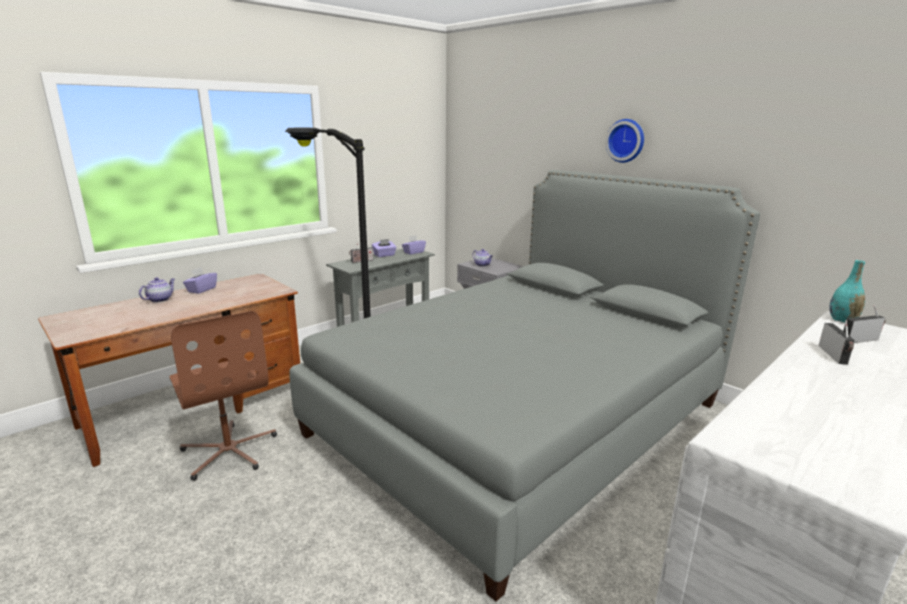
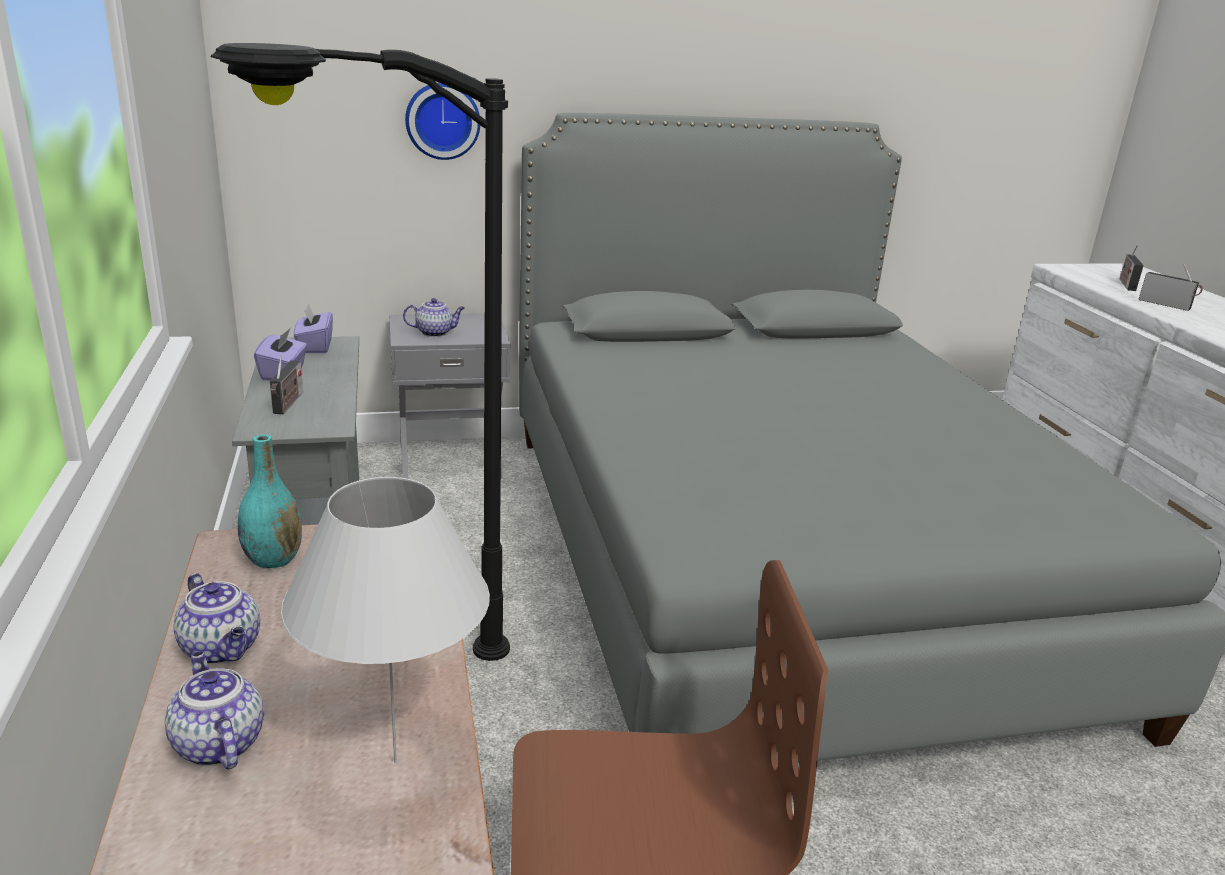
camera: 60 degrees left, 5 degrees up
purple tissue box [183,267,217,294] -> teapot [174,573,260,664]
wall clock [605,119,644,163] -> wall clock moved to [405,83,480,160]
turquoise vase [829,260,865,322] -> turquoise vase moved to [238,434,302,569]
none -> white table lamp [280,477,490,763]

